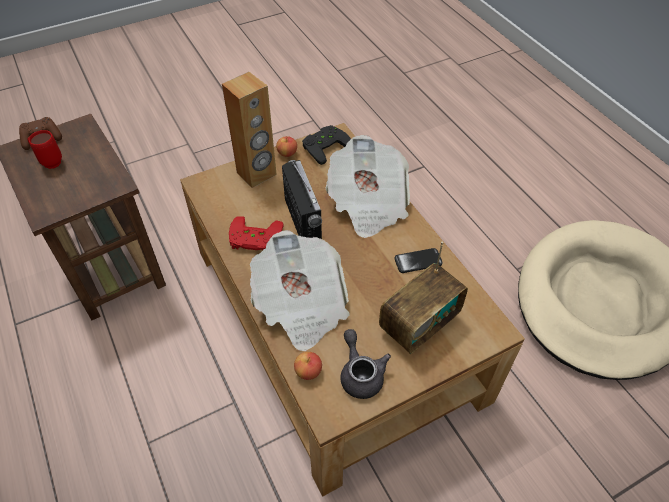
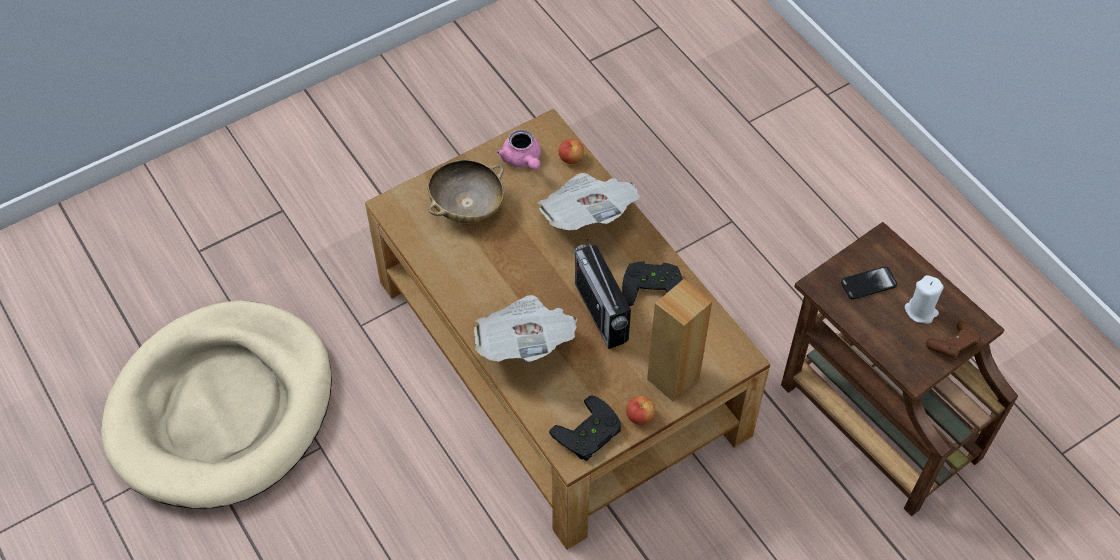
camera: 175 degrees right, 5 degrees up
red mug [28,130,62,169] -> white candle [905,275,943,324]
red game controller [229,216,284,250] -> black game controller [622,262,682,306]
grey teapot [340,329,391,399] -> pink teapot [496,130,541,170]
radio [379,242,468,355] -> beige bowl [428,160,504,223]
phone [395,248,443,273] -> phone moved to [841,266,897,300]

